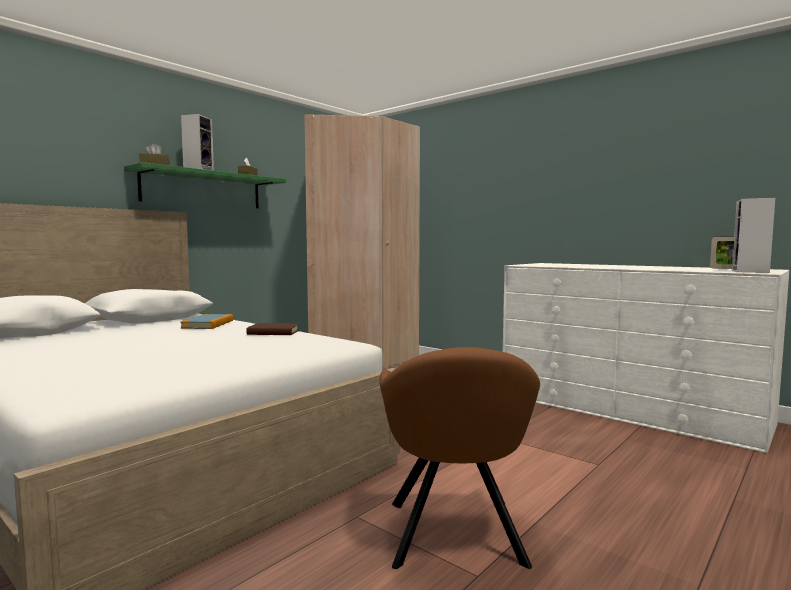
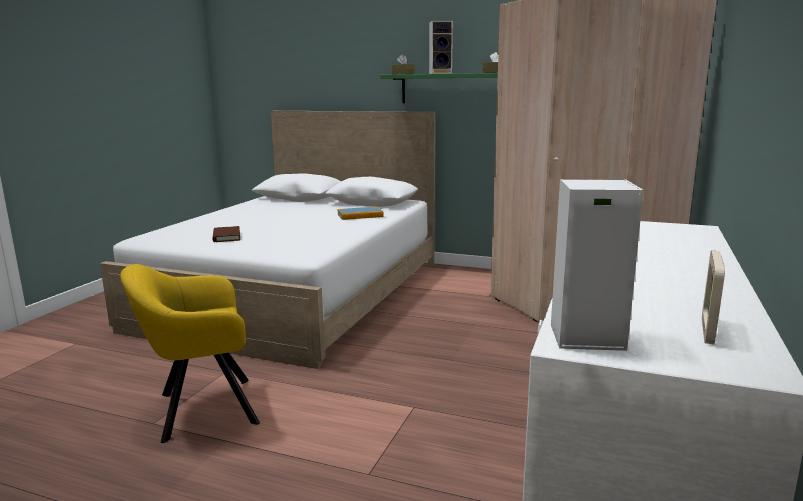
camera: 70 degrees right, 10 degrees up
brown book [247,323,299,335] -> brown book moved to [212,226,240,242]
brown armchair [380,347,540,569] -> yellow armchair [120,264,260,443]

